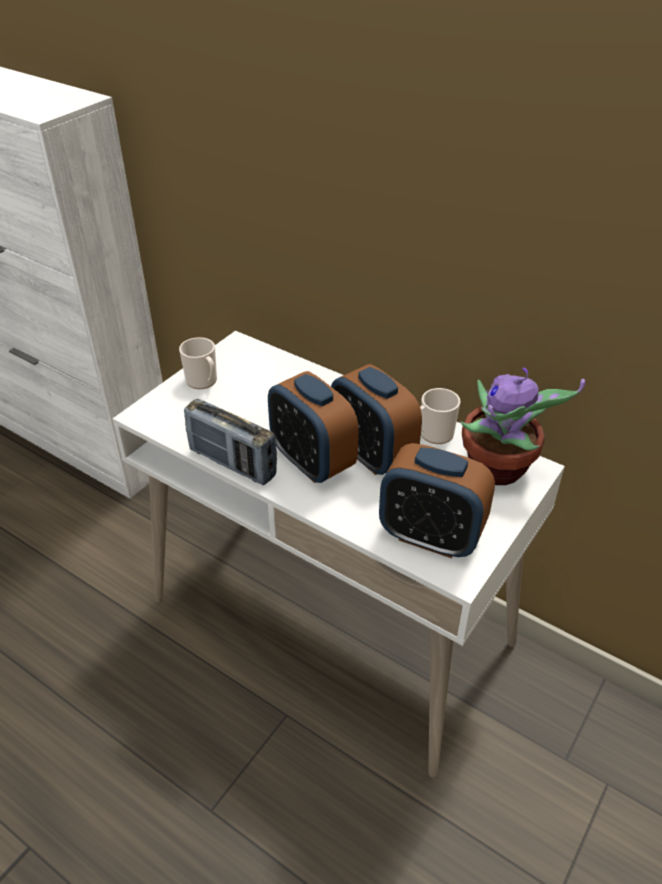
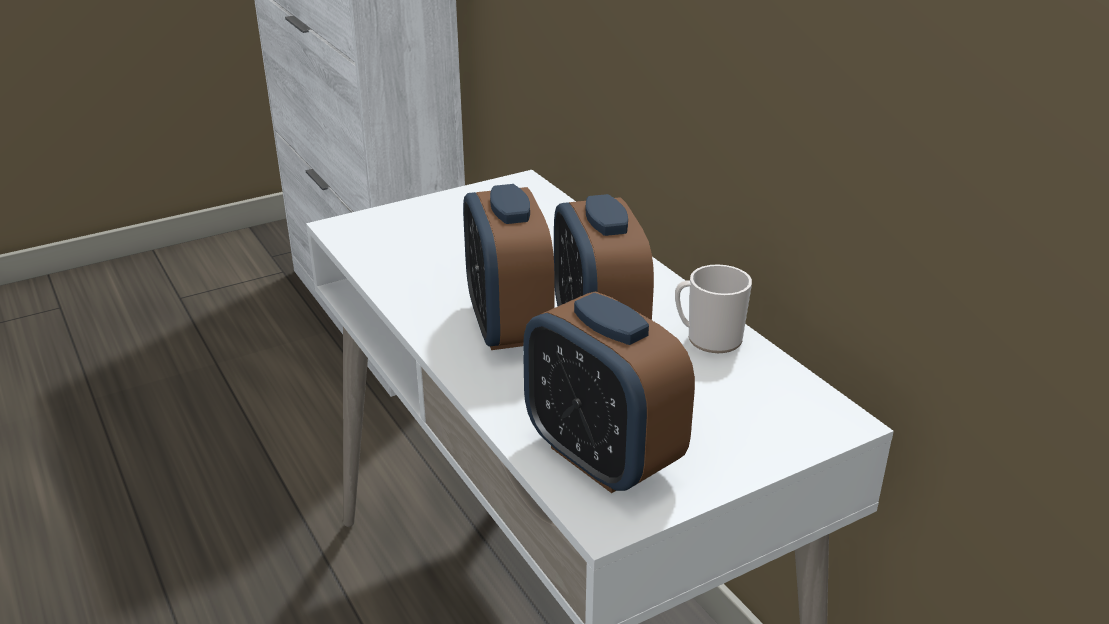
camera: 25 degrees right, 10 degrees down
mug [179,337,217,389] -> none
radio [184,399,277,485] -> none
potted plant [461,368,585,485] -> none

